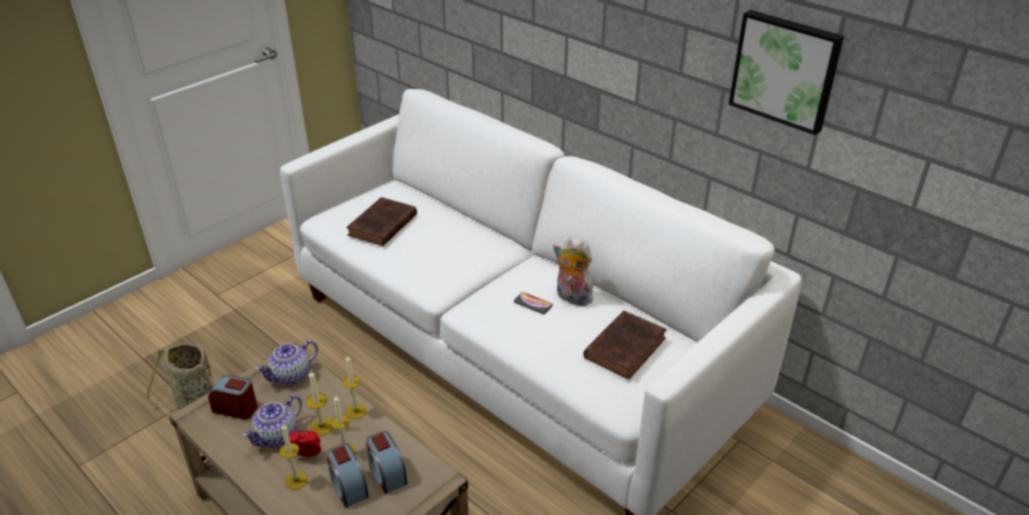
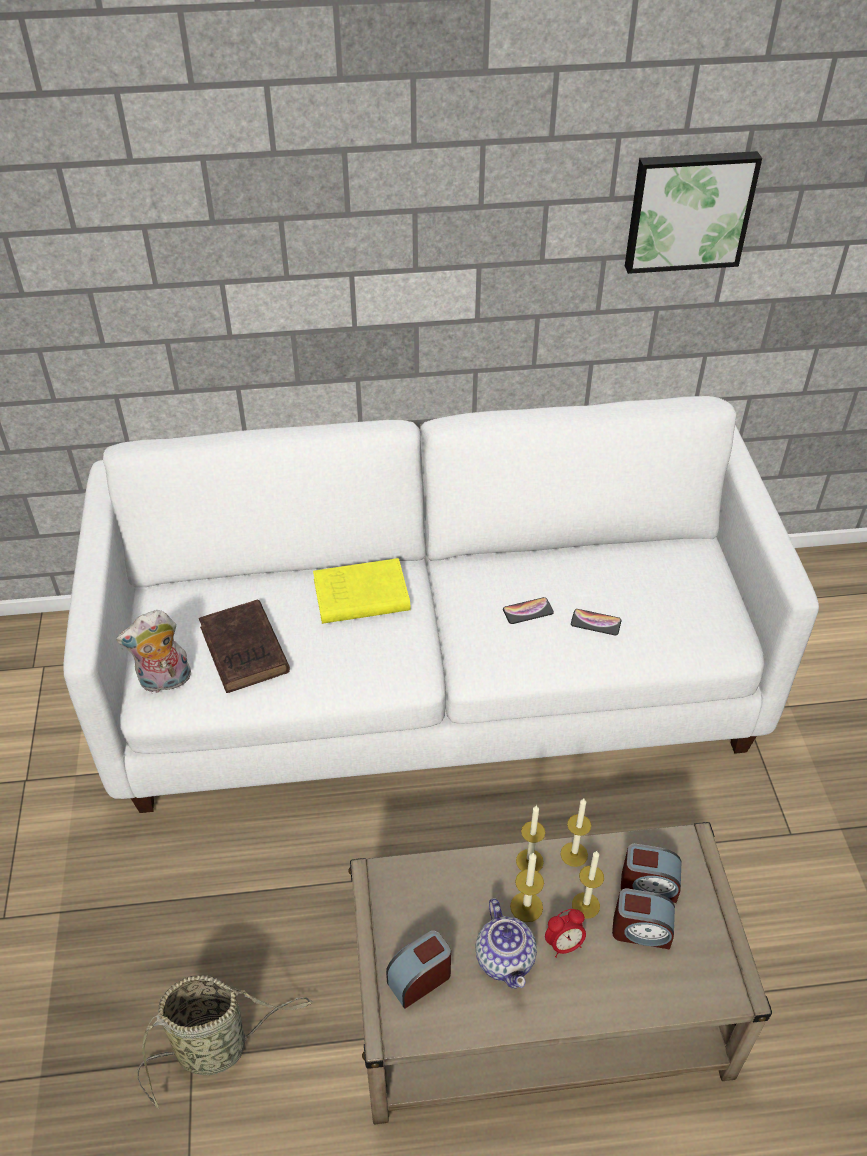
camera: 50 degrees left, 10 degrees up
teapot [255,340,318,385] -> none
candle [280,424,308,490] -> candle moved to [560,798,591,867]
alarm clock [289,431,321,458] -> alarm clock turned 150 degrees counterclockwise [545,909,586,958]
plush toy [553,237,596,306] -> plush toy moved to [116,610,191,693]
brown book [583,310,667,380] -> none
none -> yellow book [313,558,411,624]
none -> phone [571,609,621,635]

